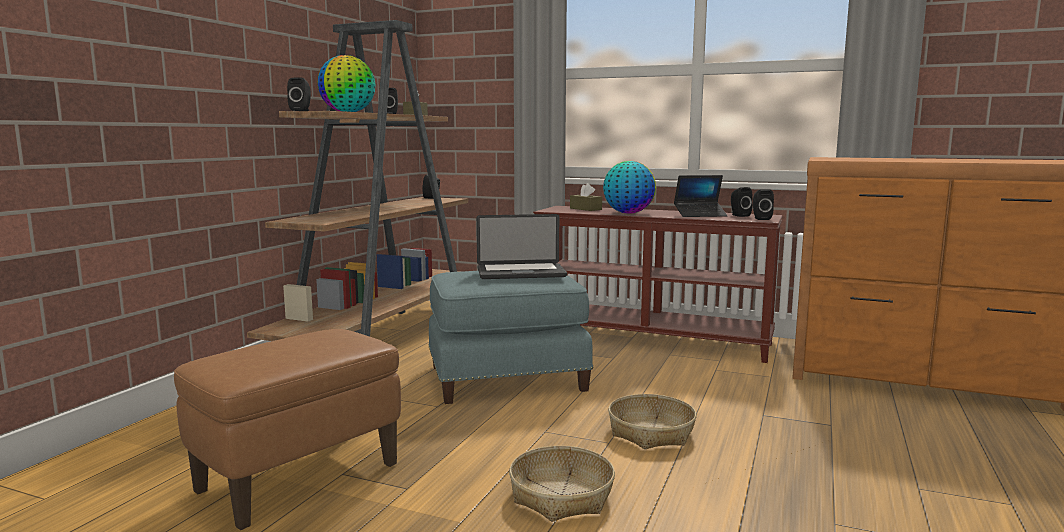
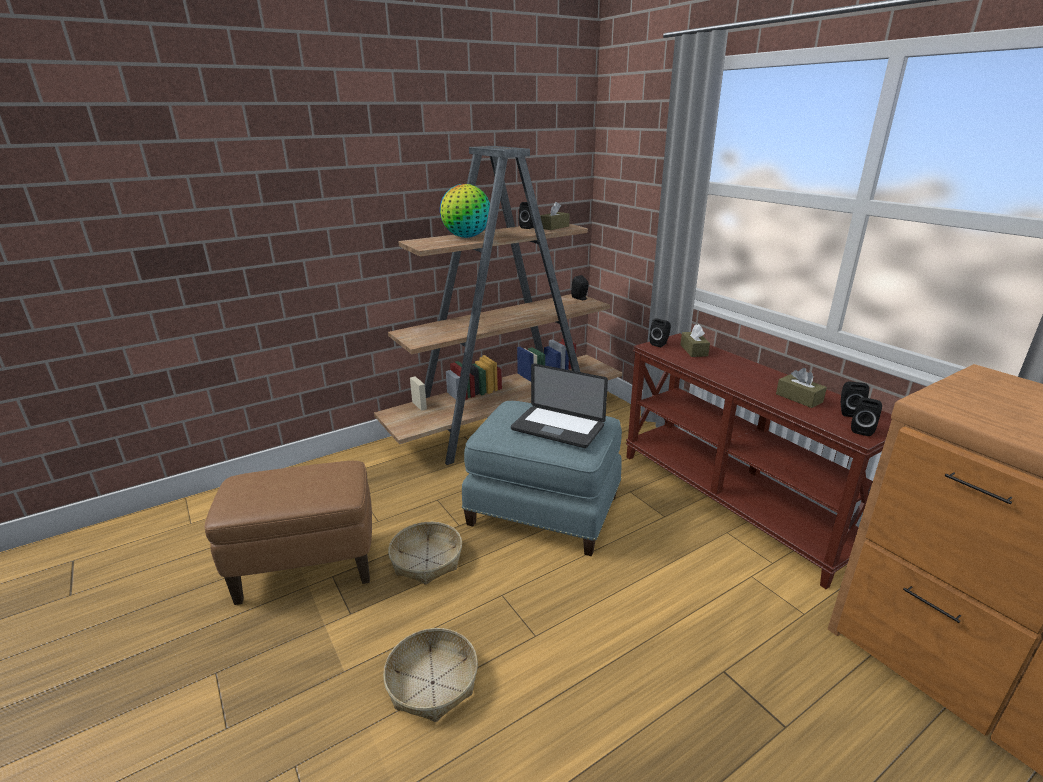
camera: 35 degrees right, 15 degrees up
black speaker [287,78,311,111] -> black speaker moved to [650,318,671,347]
globe [603,161,656,214] -> none
basket [608,394,697,449] -> basket moved to [388,522,462,585]
laptop [674,175,728,217] -> brown tissue box [776,368,827,408]

